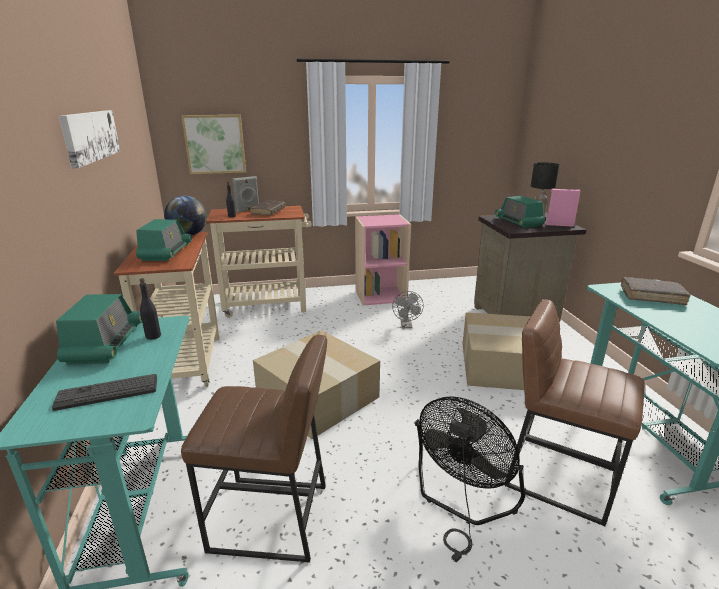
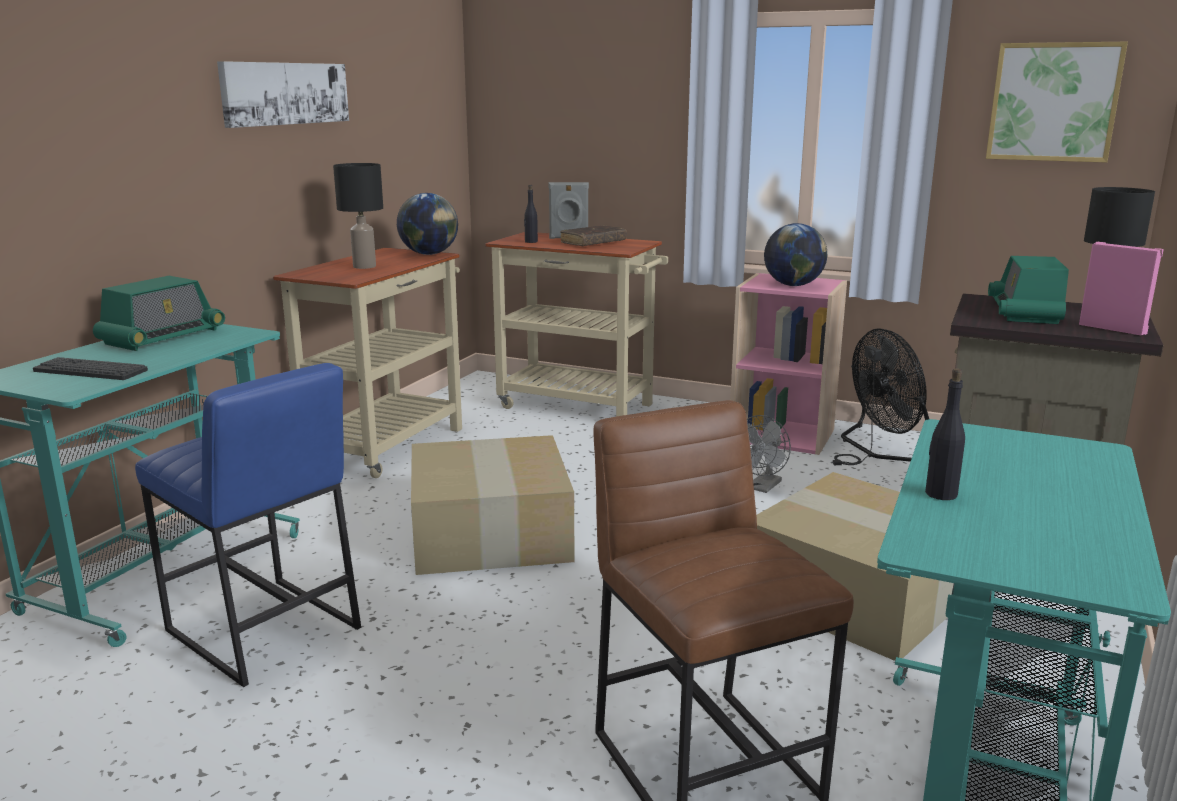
camera: 35 degrees right, 5 degrees down
radio [136,219,192,261] -> black table lamp [333,163,383,269]
black bottle [139,278,161,340] -> black bottle moved to [925,368,965,500]
picture [181,115,246,174] -> picture moved to [986,42,1128,163]
brown chair [181,334,327,562] -> blue chair [135,363,361,687]
black fan [415,397,525,563] -> black fan moved to [831,328,929,465]
brown book [621,277,691,305] -> none
none -> globe [764,223,827,286]

